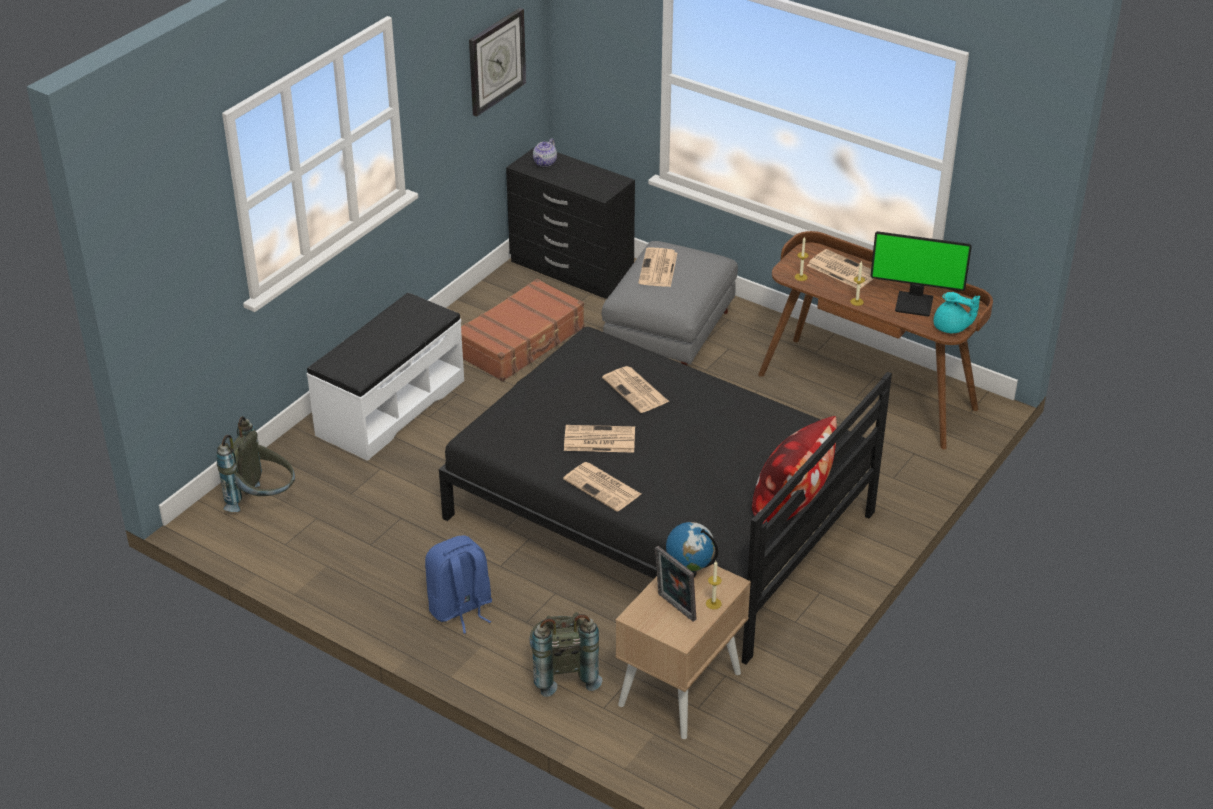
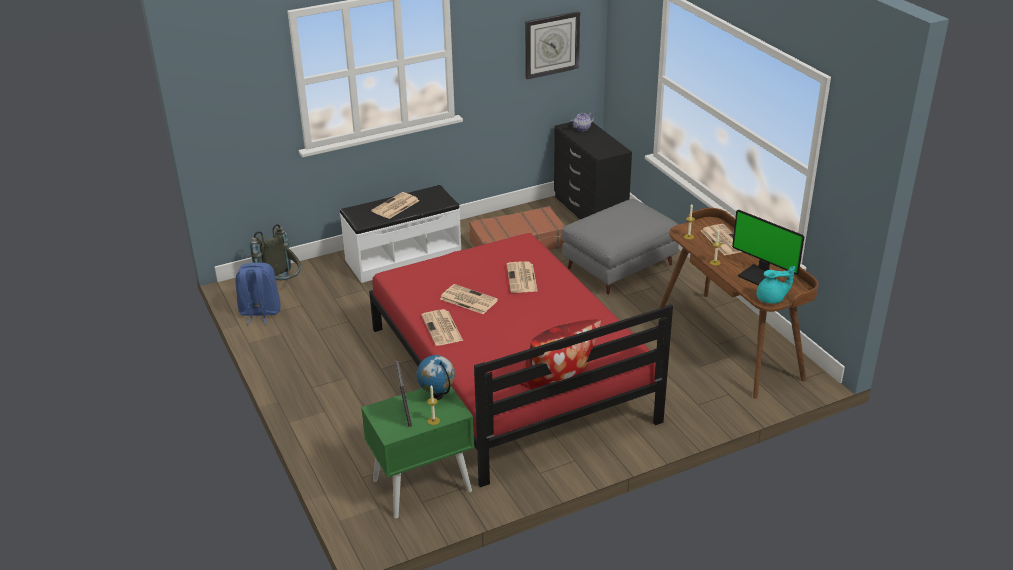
camera: 30 degrees right, 5 degrees down
blue backpack [425,535,492,634] -> blue backpack moved to [235,263,281,325]
black bed [439,327,892,664] -> red bed [369,233,673,487]
grey backpack [530,612,603,697] -> none
beige nightstand [615,564,751,739] -> green nightstand [361,387,474,518]
newspaper [638,247,677,287] -> newspaper moved to [371,192,419,219]
turquoise teapot [934,292,980,333] -> turquoise teapot turned 60 degrees counterclockwise [756,266,795,304]

